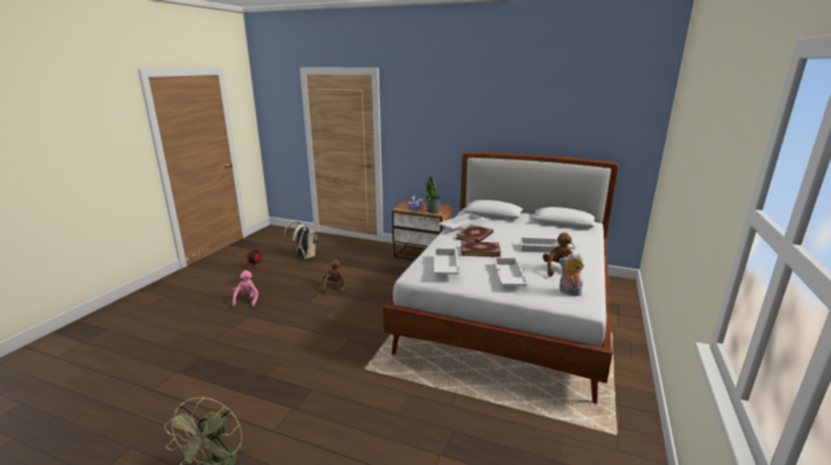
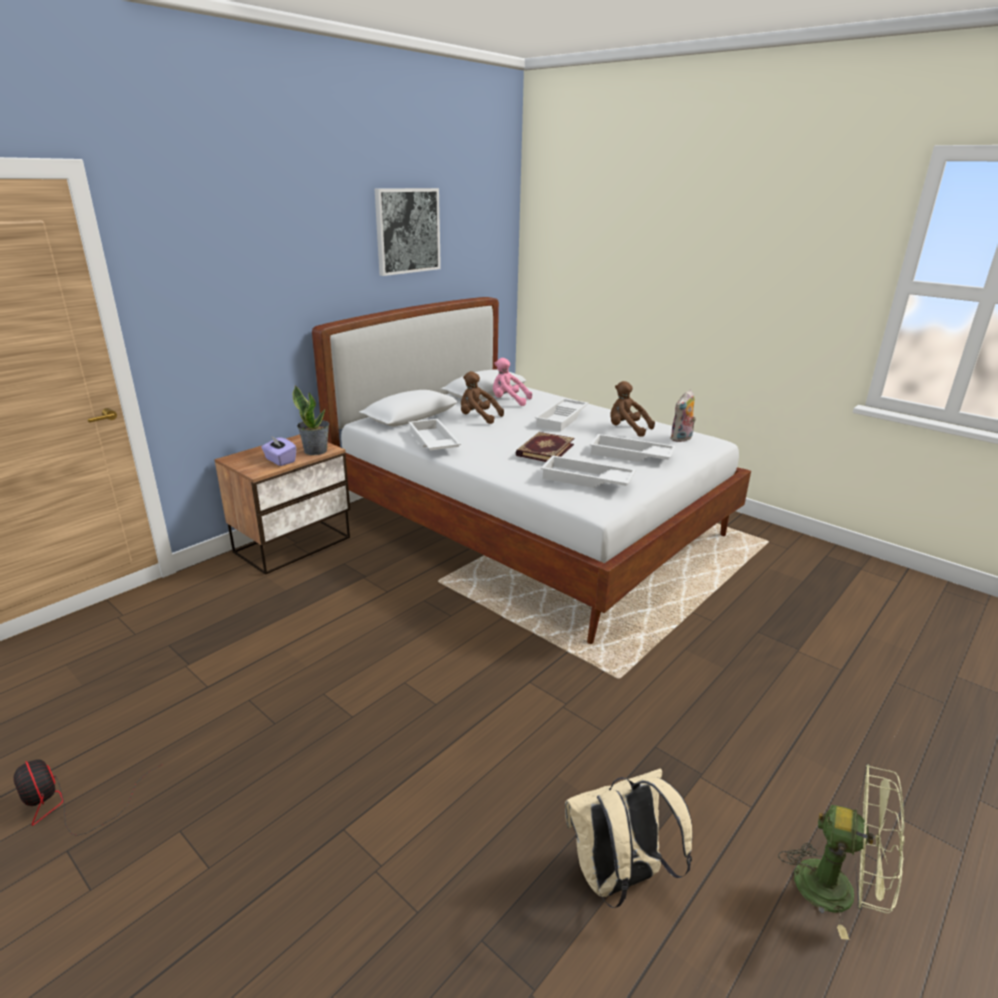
camera: 70 degrees left, 5 degrees up
pink plush toy [232,270,258,307] -> pink plush toy moved to [493,358,532,406]
beige backpack [284,221,318,259] -> beige backpack moved to [565,768,692,908]
brown plush toy [322,259,346,294] -> brown plush toy moved to [461,371,504,424]
book [456,225,494,242] -> none
none -> picture [375,188,441,276]

